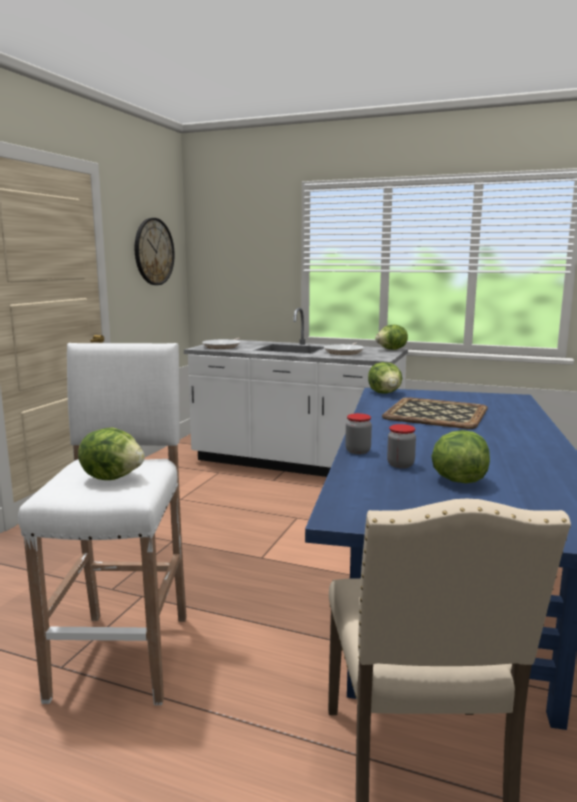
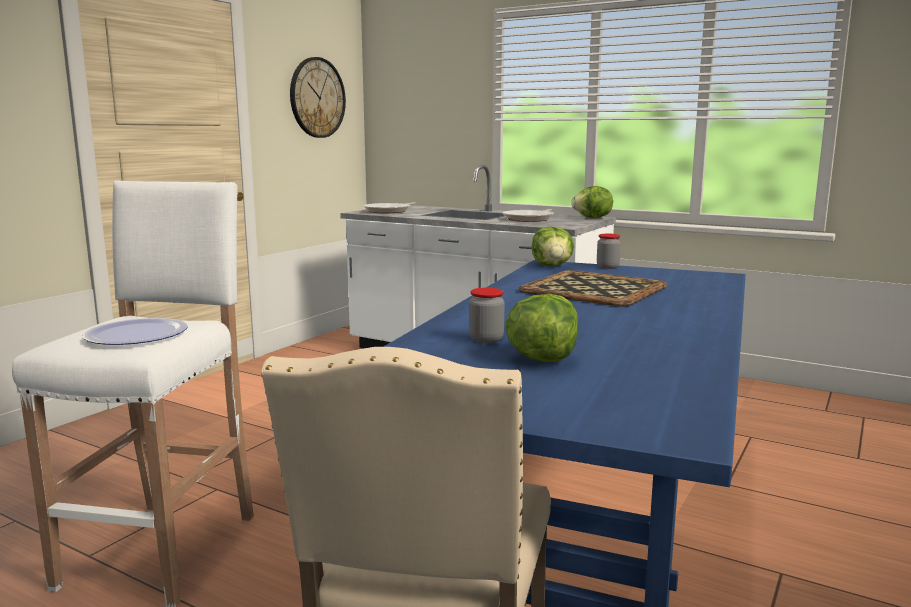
camera: 10 degrees right, 0 degrees up
lettuce [78,427,145,480] -> plate [83,318,188,345]
jar [345,413,372,454] -> jar moved to [597,233,621,269]

